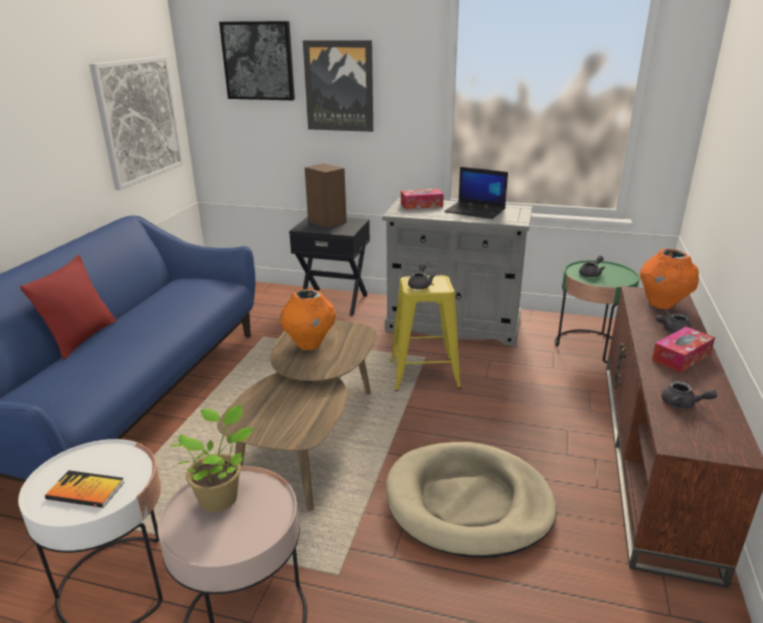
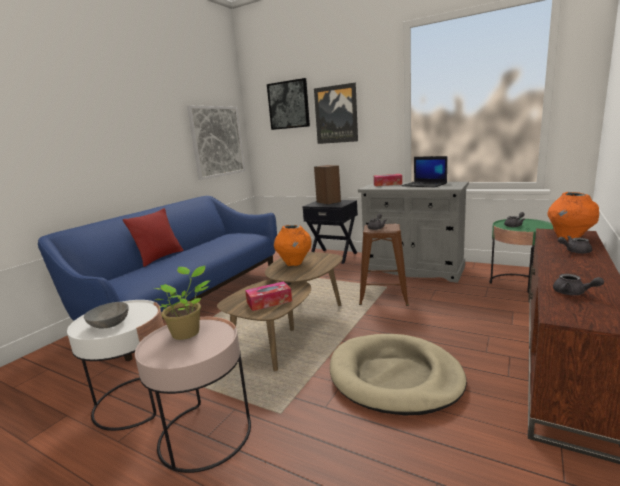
camera: 15 degrees right, 10 degrees down
book [45,470,125,508] -> grey bowl [84,302,129,328]
yellow stool [391,275,461,391] -> brown stool [359,224,409,306]
tissue box [652,326,715,373] -> tissue box moved to [245,281,292,311]

